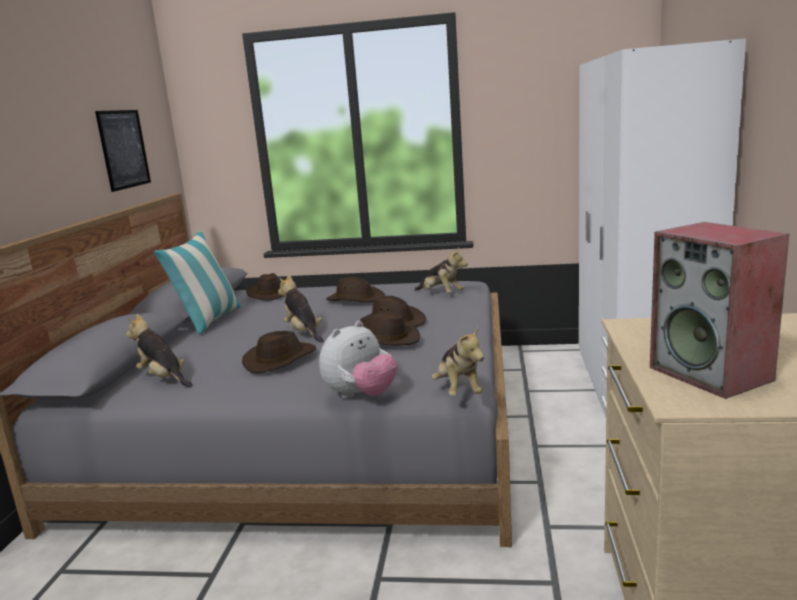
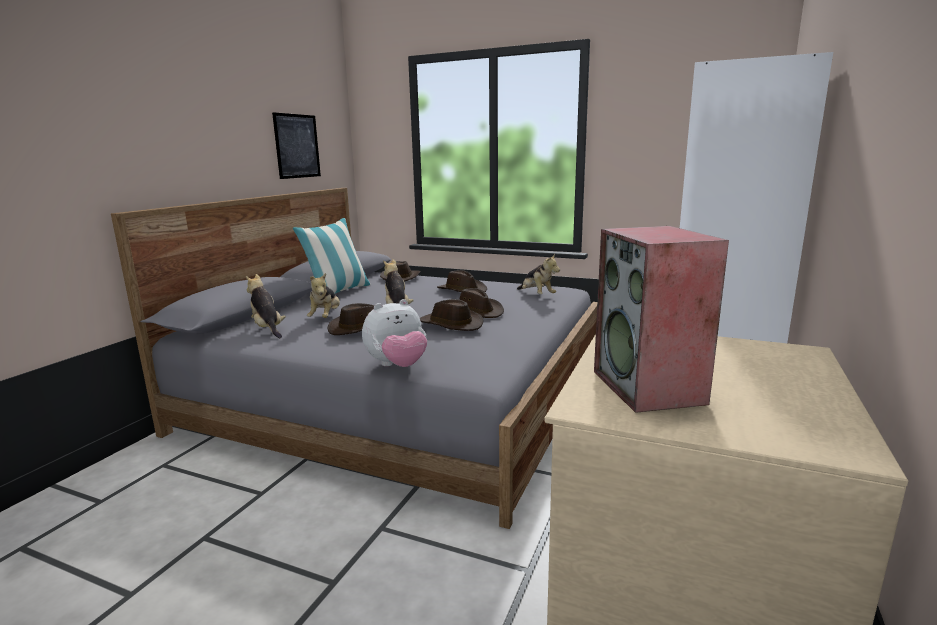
camera: 15 degrees right, 0 degrees up
plush toy [432,328,484,396] -> plush toy moved to [307,273,340,318]

